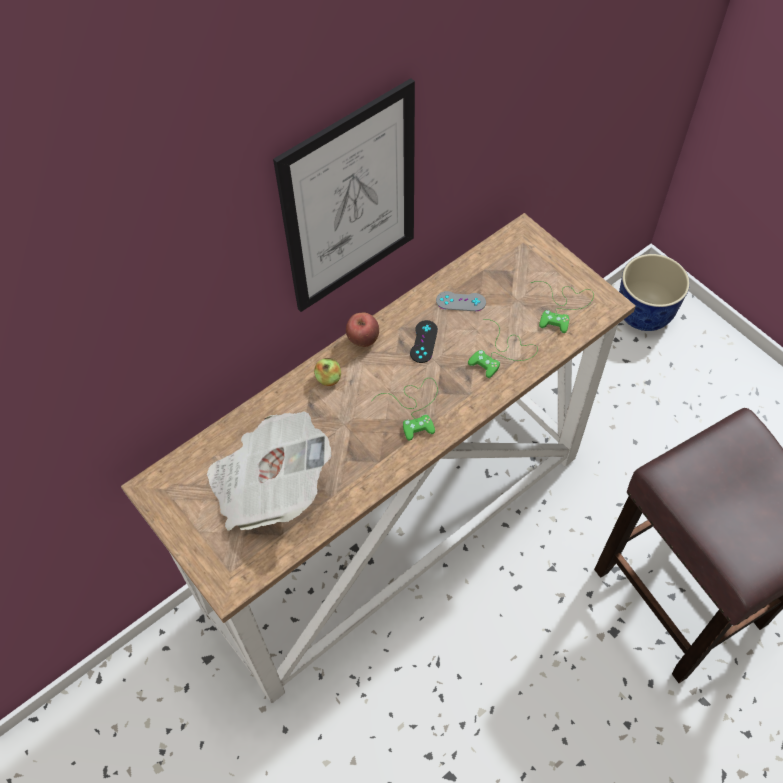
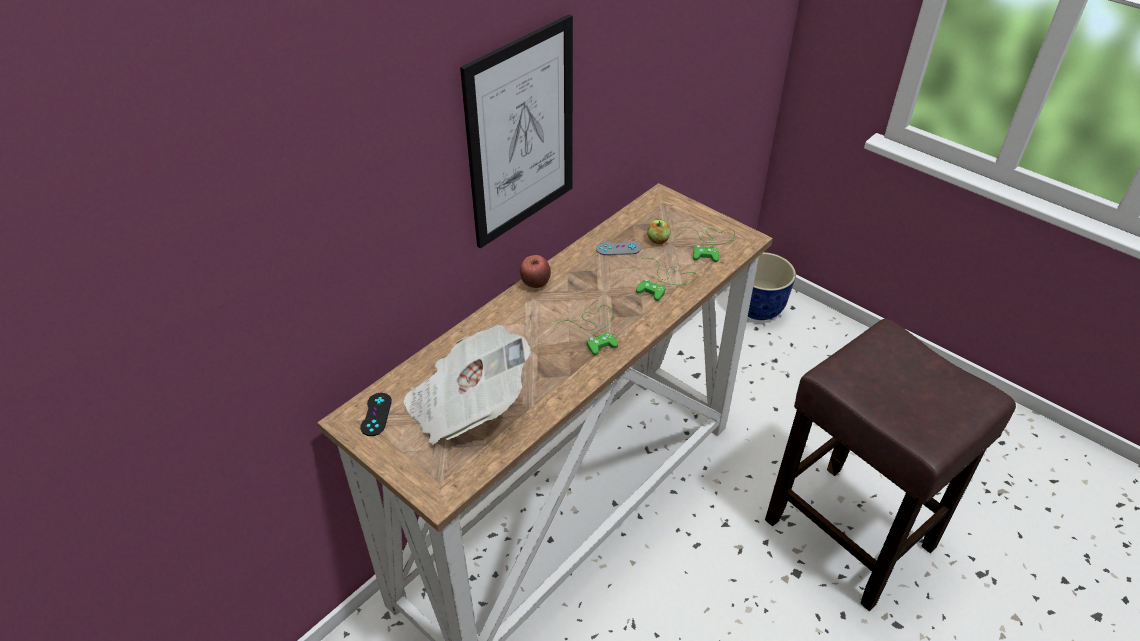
camera: 10 degrees left, 15 degrees down
apple [314,358,341,386] -> apple moved to [647,219,671,244]
black game controller [410,320,438,363] -> black game controller moved to [360,393,392,436]

